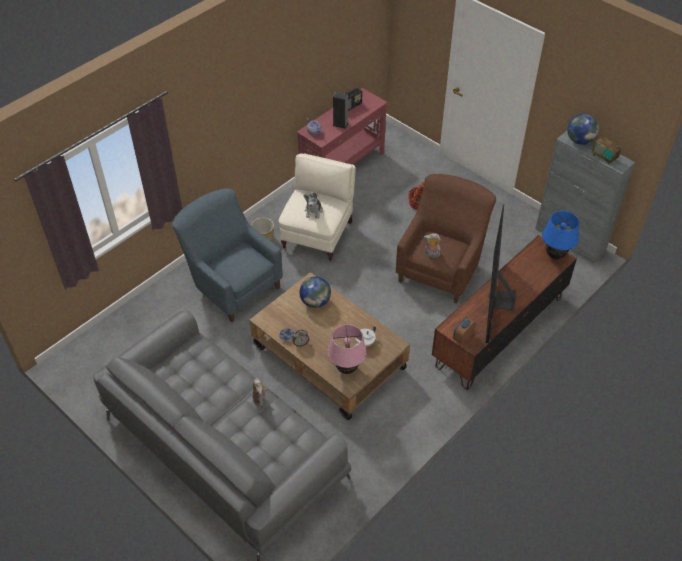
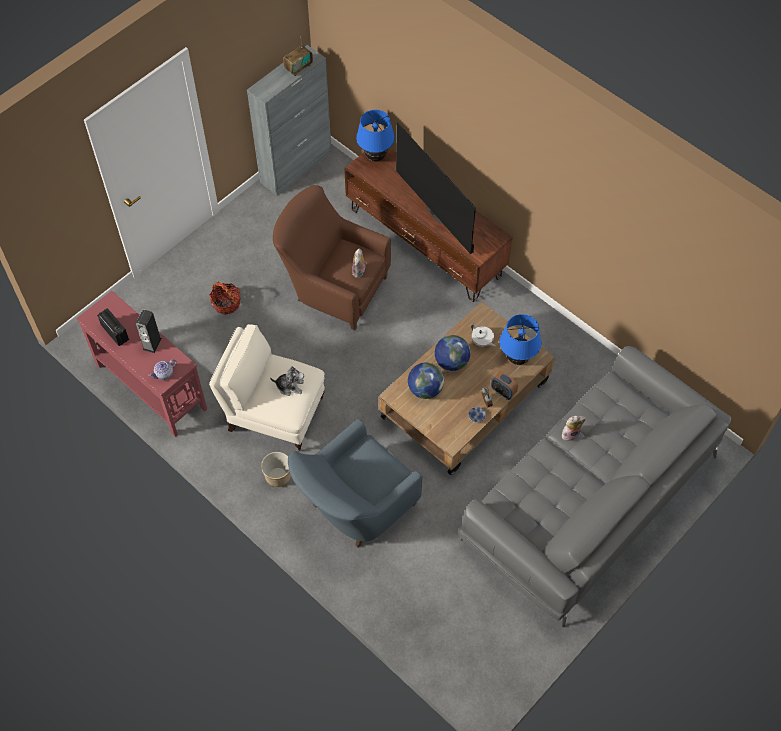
camera: 90 degrees left, 10 degrees up
pink table lamp [328,324,367,374] -> blue table lamp [500,314,541,365]
alarm clock [453,317,476,344] -> alarm clock moved to [491,371,518,400]
television [486,204,516,343] -> television turned 45 degrees clockwise [396,122,476,254]
globe [567,114,599,145] -> globe moved to [435,335,470,371]

